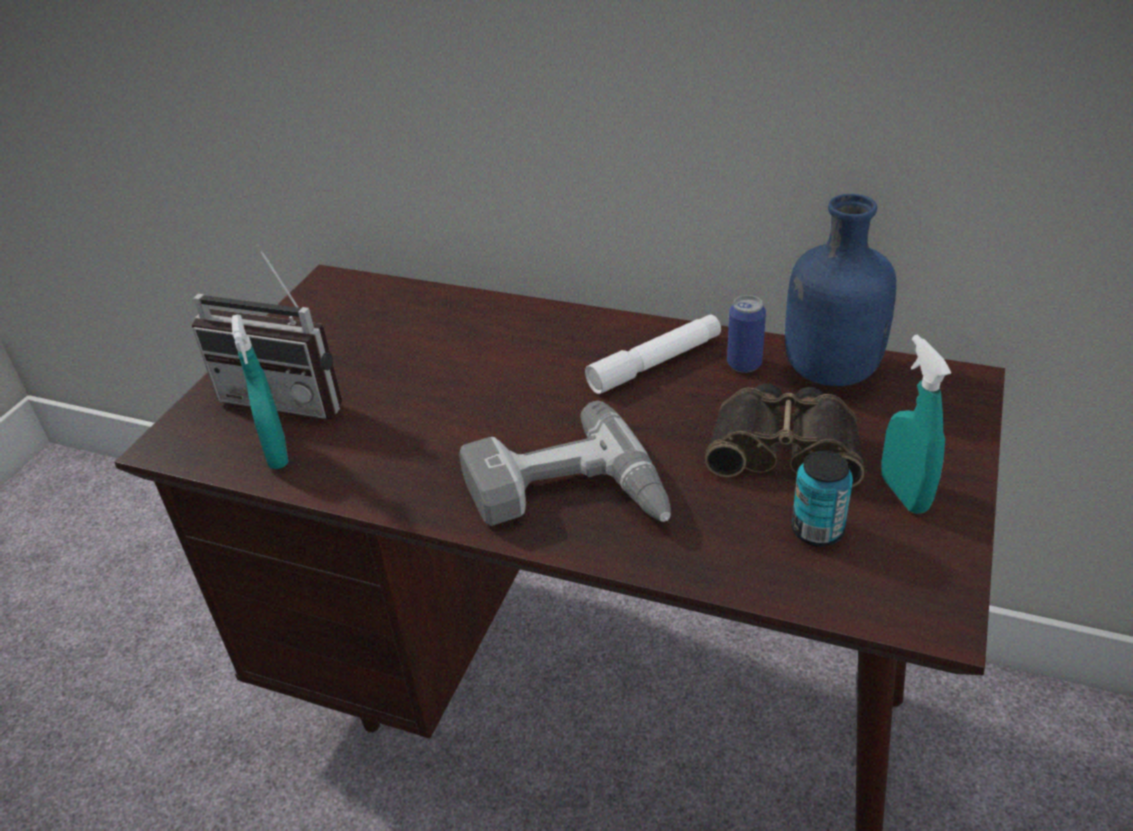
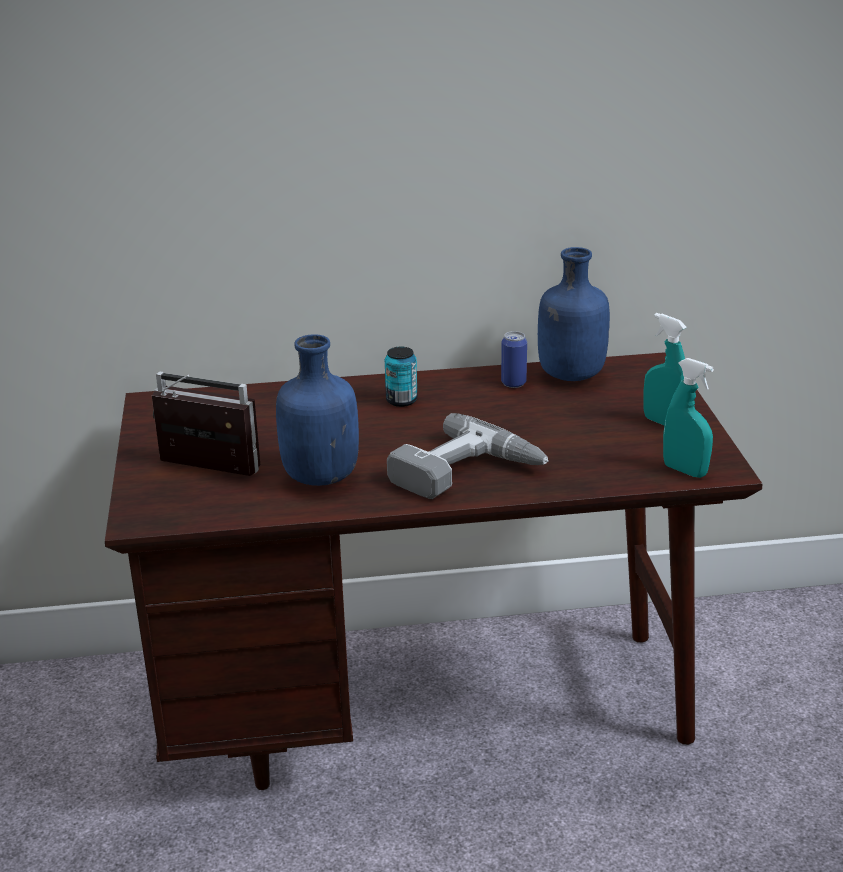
camera: 30 degrees left, 10 degrees down
radio [192,244,342,419] -> radio turned 150 degrees counterclockwise [152,371,260,476]
turquoise spray bottle [231,314,288,469] -> turquoise spray bottle moved to [663,358,714,478]
white flashlight [585,315,721,394] -> none
binoculars [705,383,864,487] -> none
can [791,451,853,547] -> can moved to [385,347,417,407]
none -> blue bottle [276,334,359,486]

